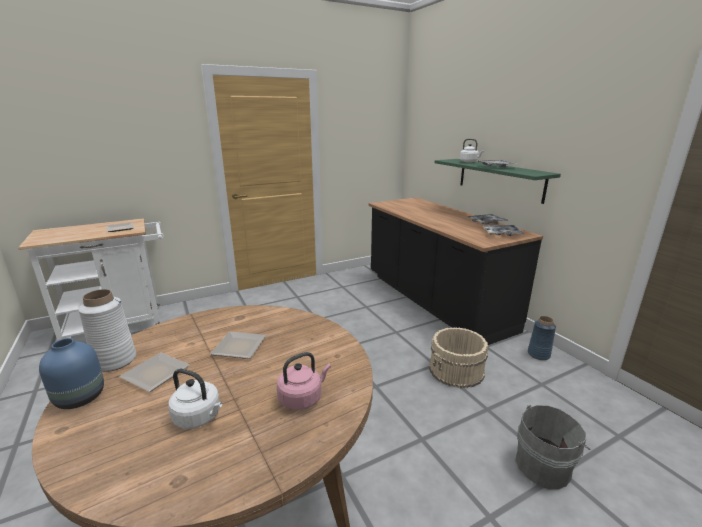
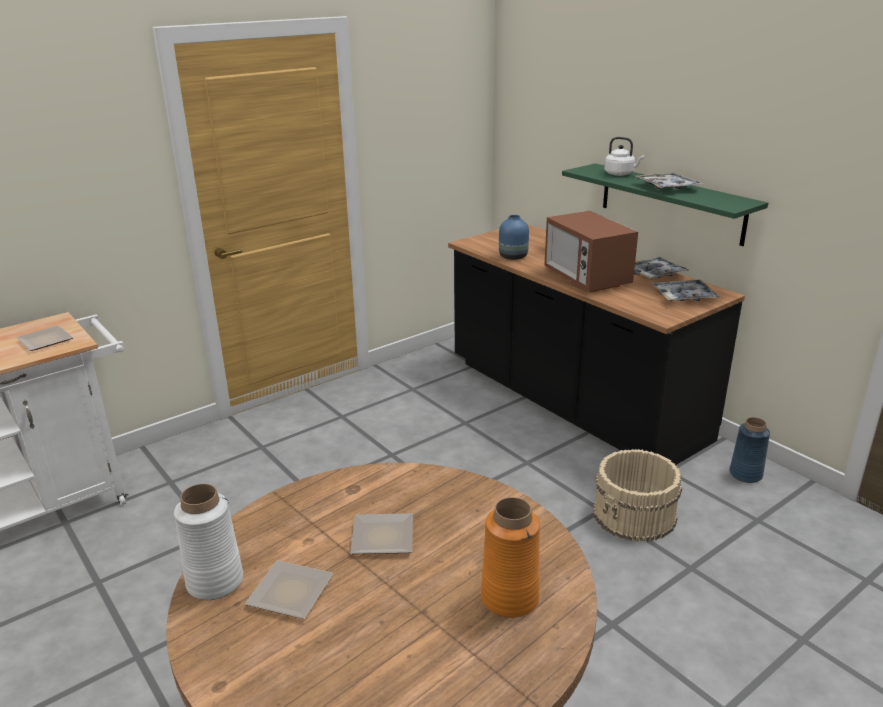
camera: 10 degrees left, 5 degrees up
blue vase [39,338,104,409] -> blue vase moved to [499,215,529,260]
white kettle [168,369,223,429] -> none
pink kettle [277,352,331,410] -> orange vase [481,497,540,618]
grey bucket [515,405,591,490] -> none
none -> microwave [544,211,638,292]

